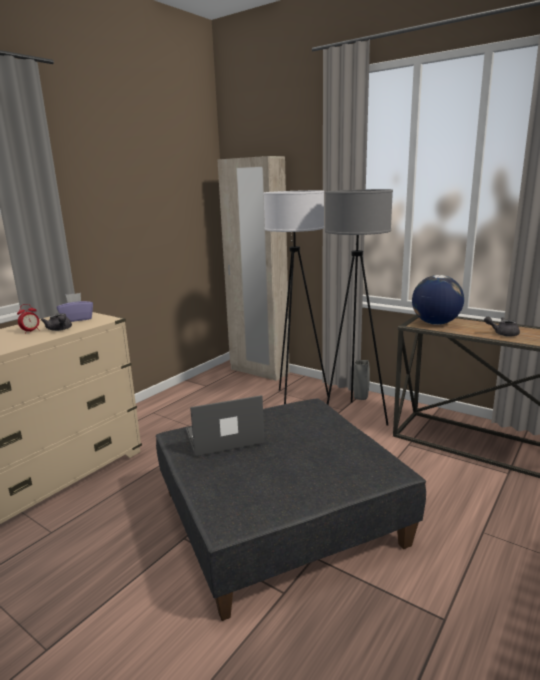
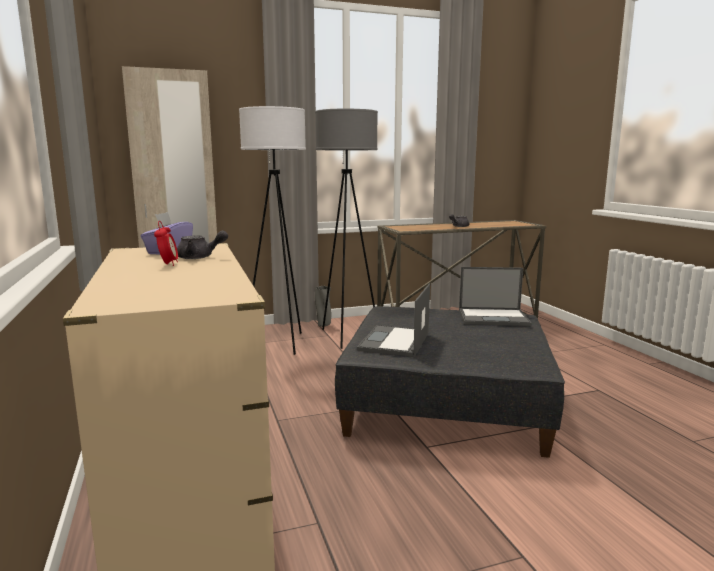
camera: 55 degrees left, 5 degrees down
globe [412,275,464,325] -> none
none -> laptop [459,267,531,326]

